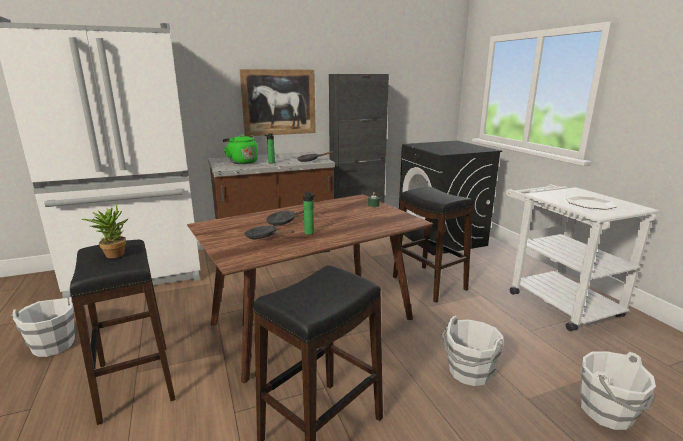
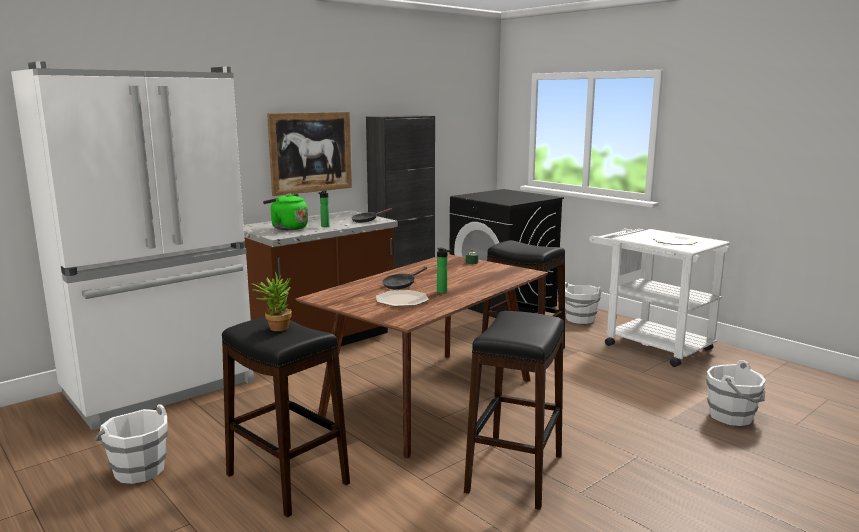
camera: 20 degrees left, 5 degrees down
black frying pan [244,225,294,239] -> plate [376,290,429,307]
white bucket [442,316,504,386] -> white bucket moved to [565,282,602,324]

